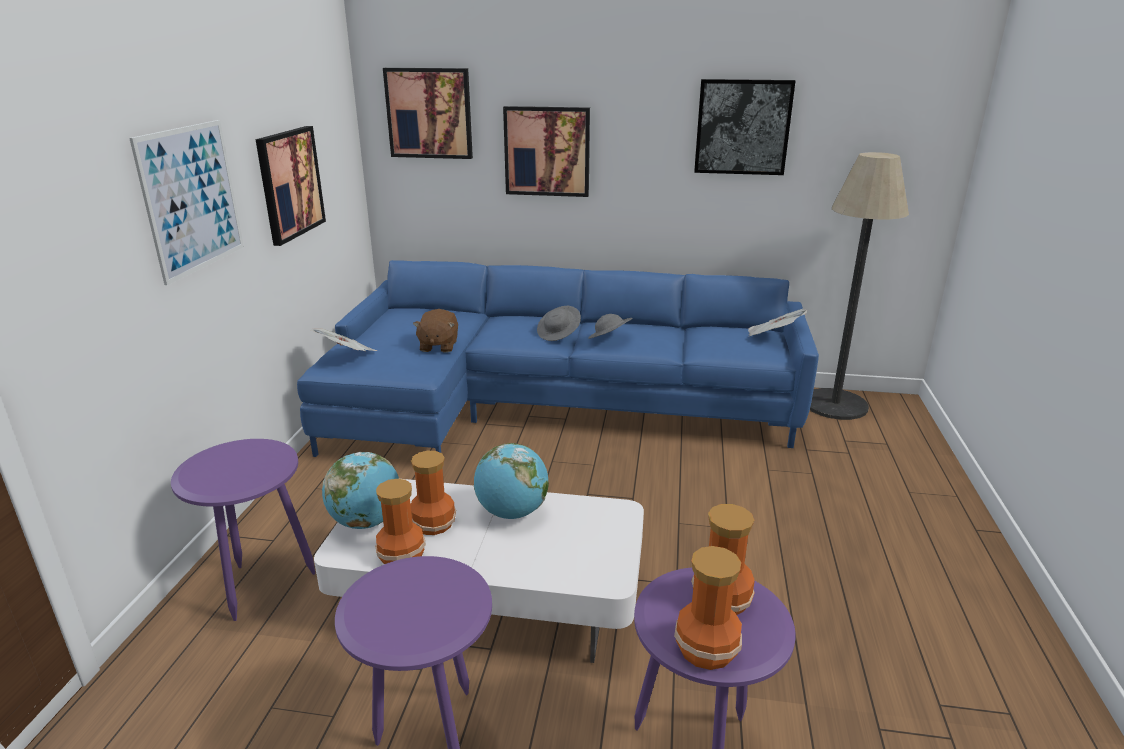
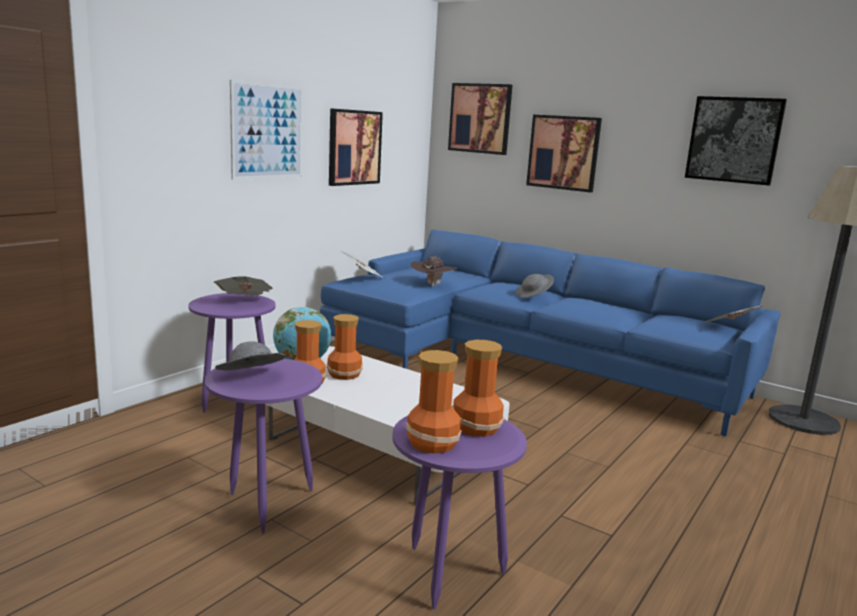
camera: 25 degrees right, 10 degrees down
brown plush toy [413,309,458,352] -> brown hat [410,256,457,287]
globe [474,443,549,519] -> none
grey hat [588,314,632,339] -> grey hat moved to [215,341,286,370]
none -> newspaper [214,276,272,295]

